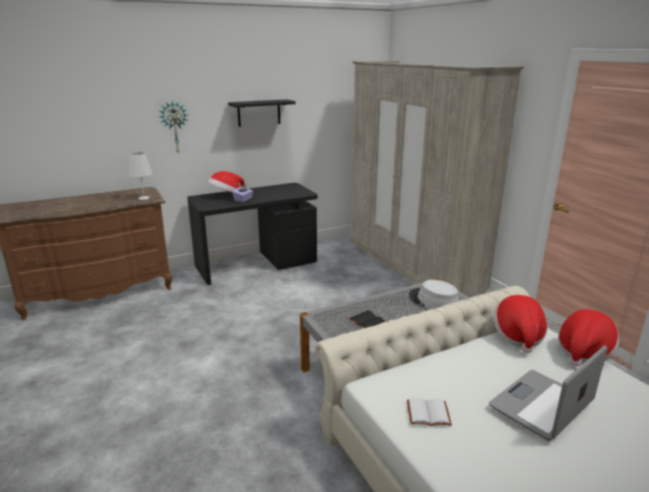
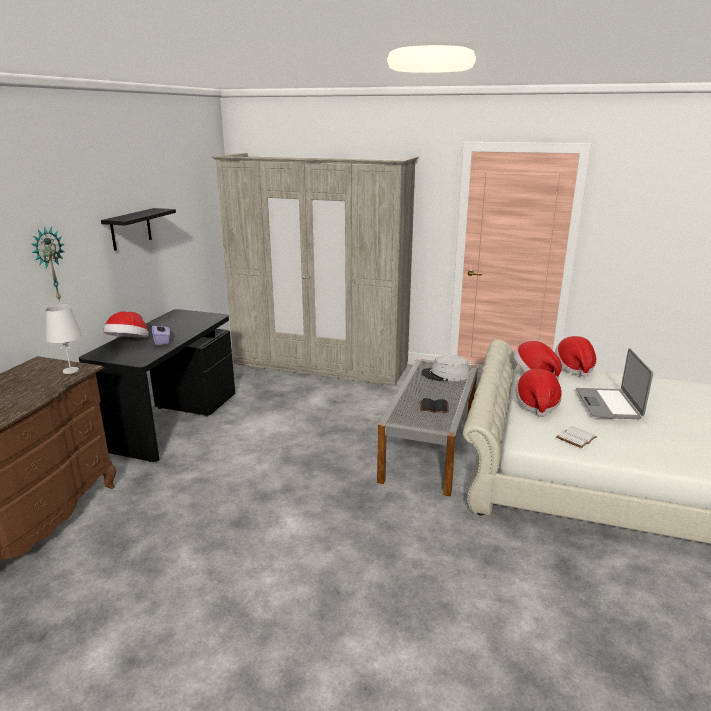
camera: 45 degrees left, 0 degrees up
none -> hat [515,369,562,417]

